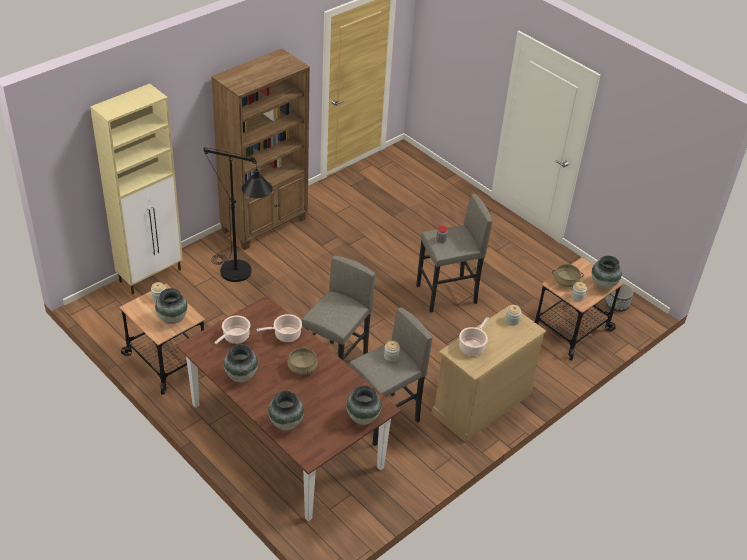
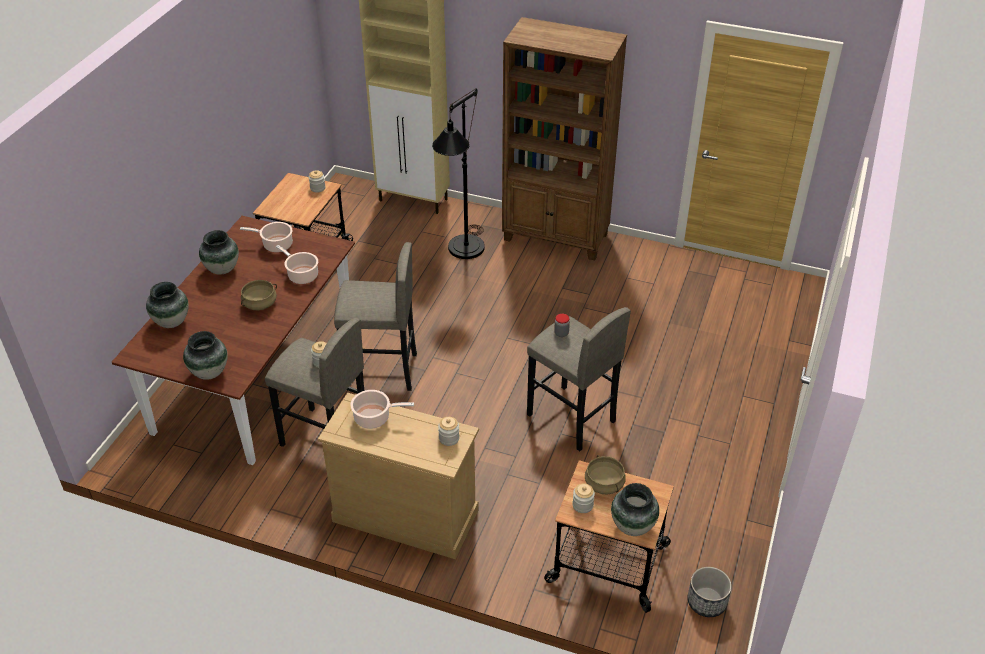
camera: 65 degrees right, 0 degrees up
vase [155,288,188,324] -> none

